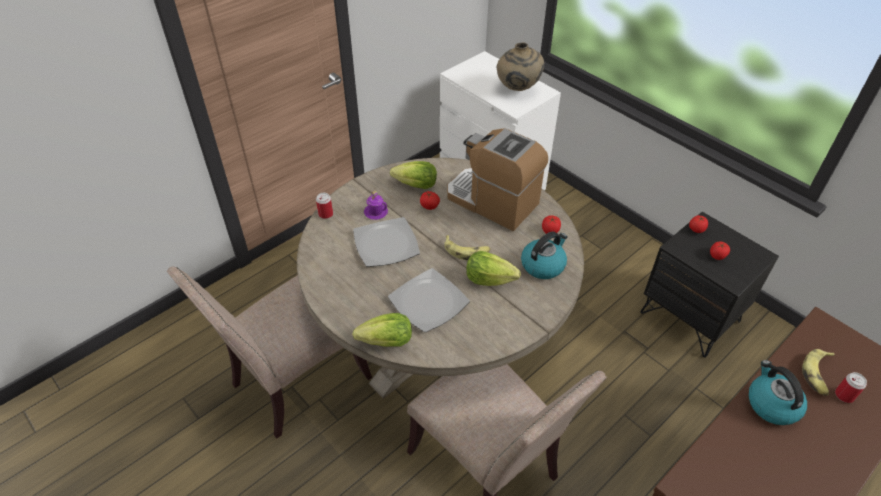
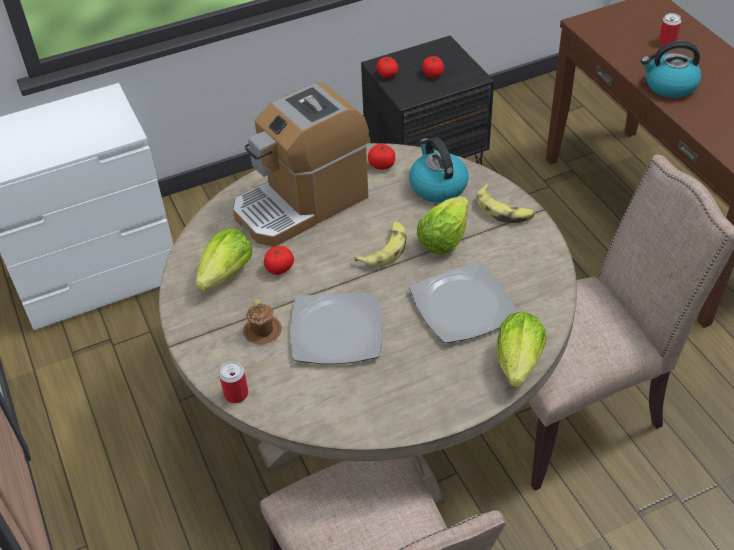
camera: 70 degrees left, 0 degrees up
purple mug [364,190,388,220] -> brown mug [243,299,282,344]
beige vase [497,42,544,91] -> none
banana [802,349,835,396] -> banana moved to [476,183,535,223]

